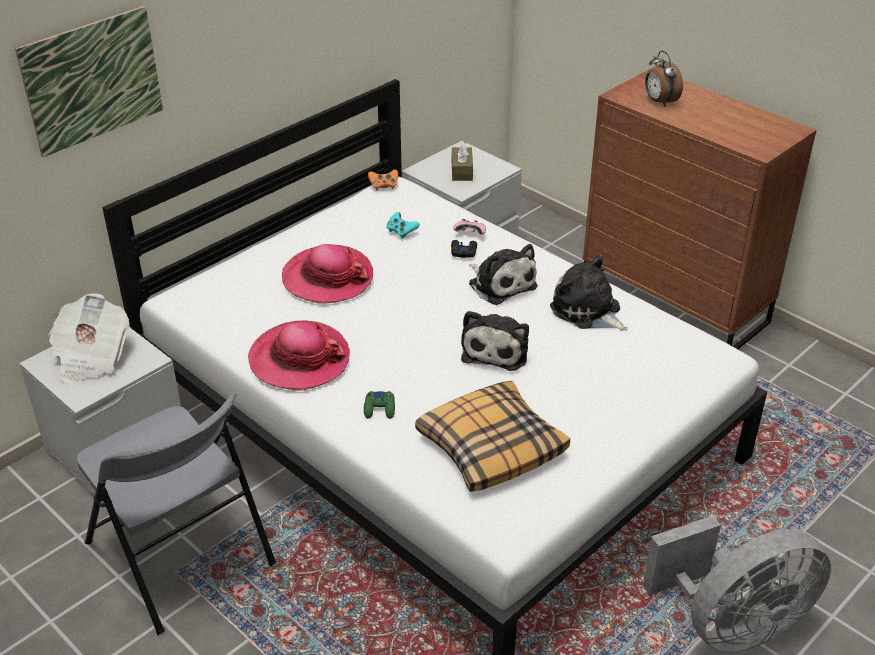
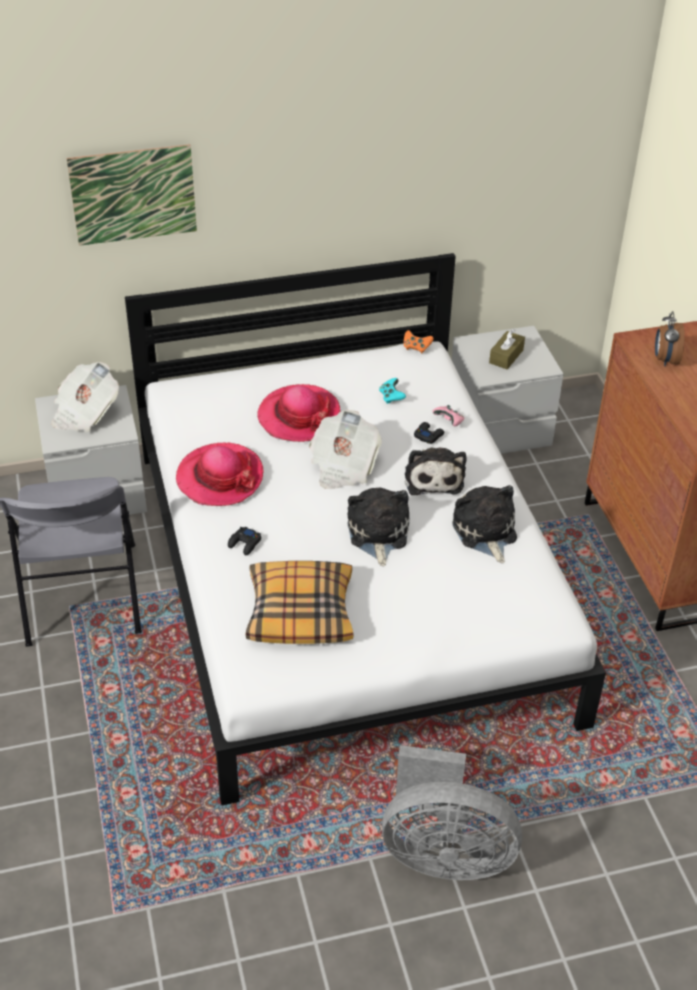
camera: 30 degrees right, 5 degrees up
green game controller [364,391,395,419] -> black game controller [228,527,261,555]
plush toy [461,311,529,371] -> plush toy turned 135 degrees clockwise [347,487,409,566]
none -> newspaper [309,410,382,489]

